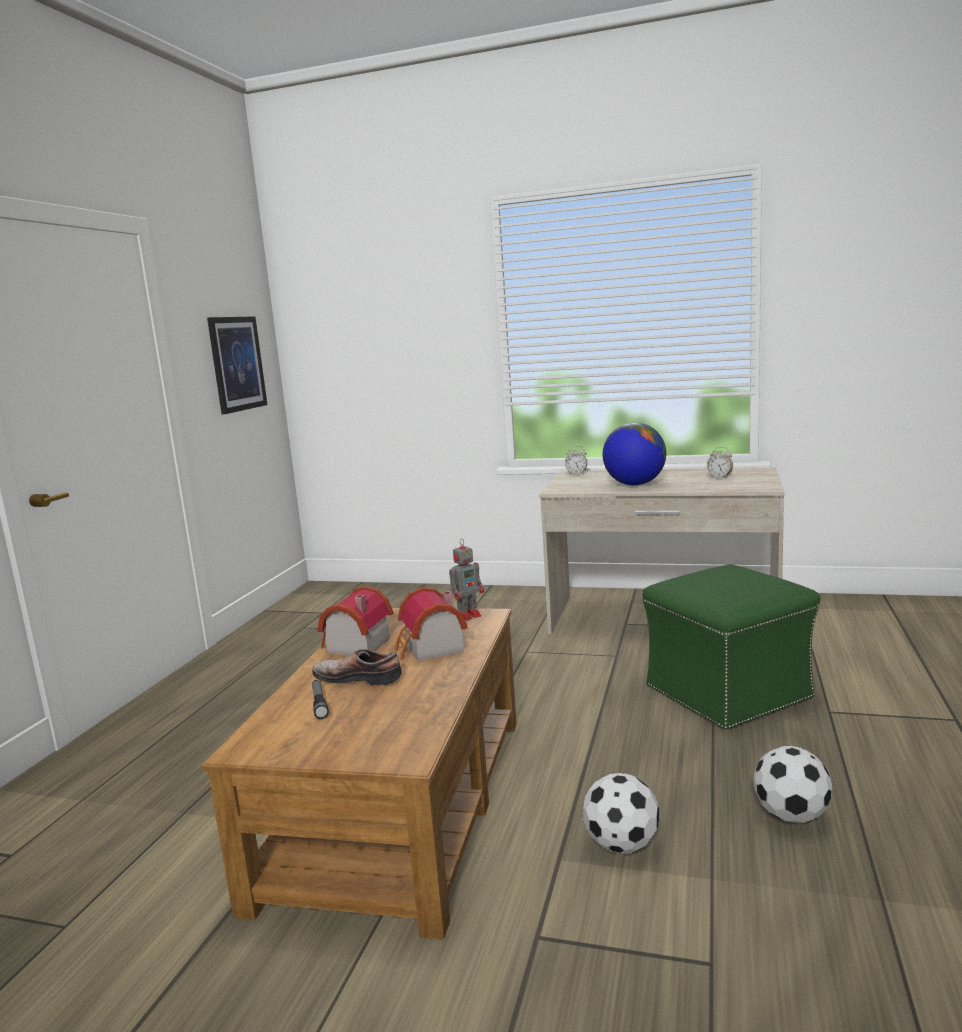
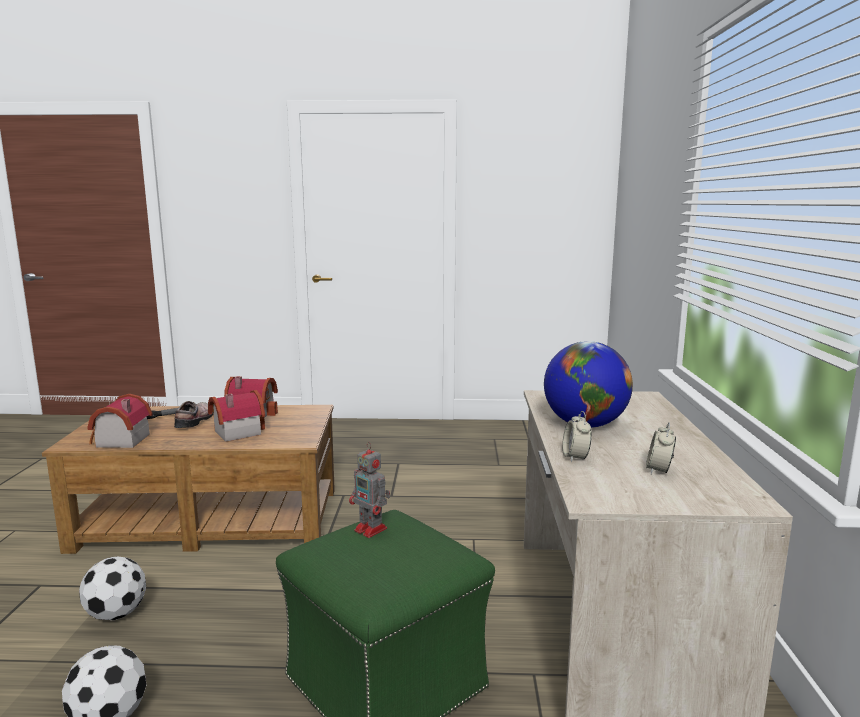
camera: 75 degrees right, 0 degrees up
picture [207,316,267,414] -> none
toy robot [449,539,484,621] -> toy robot moved to [349,442,390,538]
alarm clock [565,446,587,474] -> alarm clock moved to [562,411,592,463]
none -> toy house [87,394,153,448]

